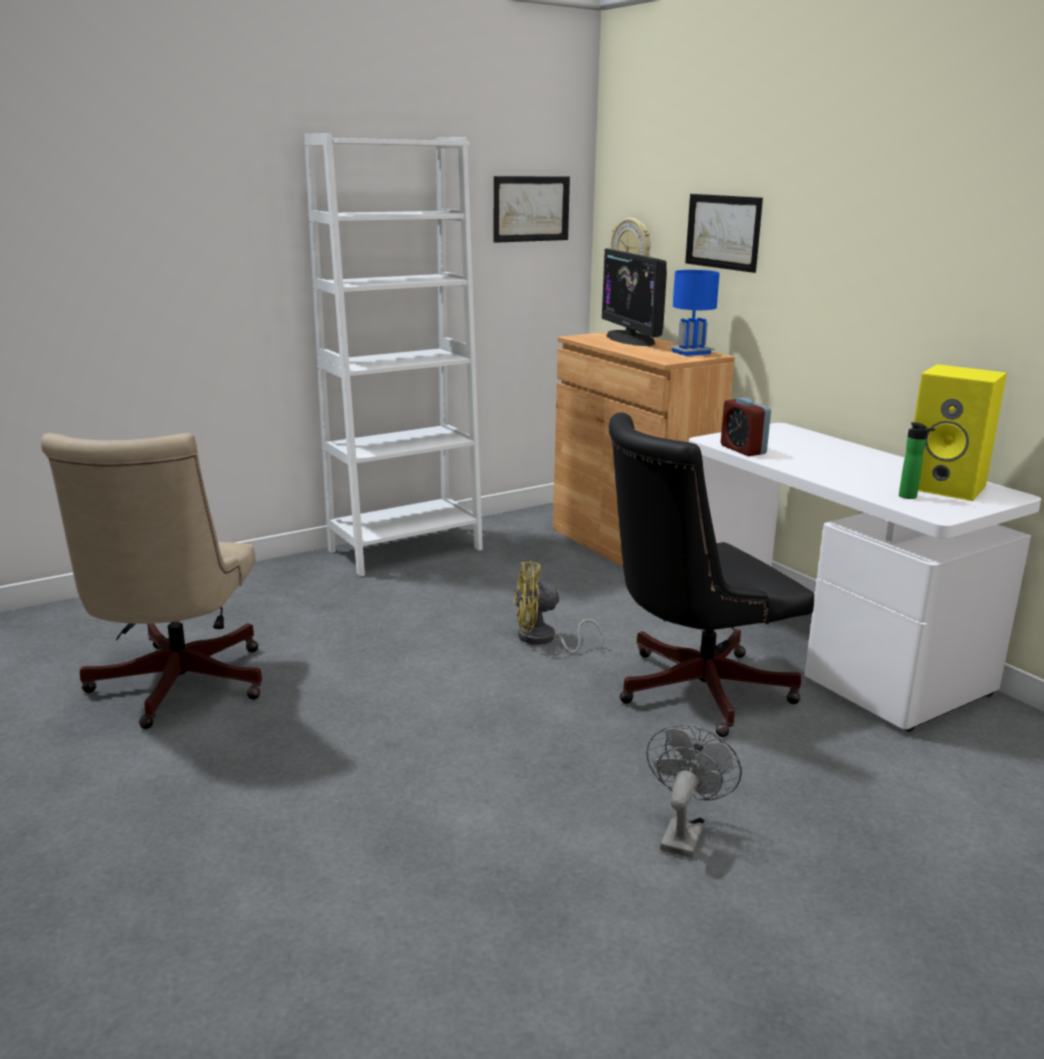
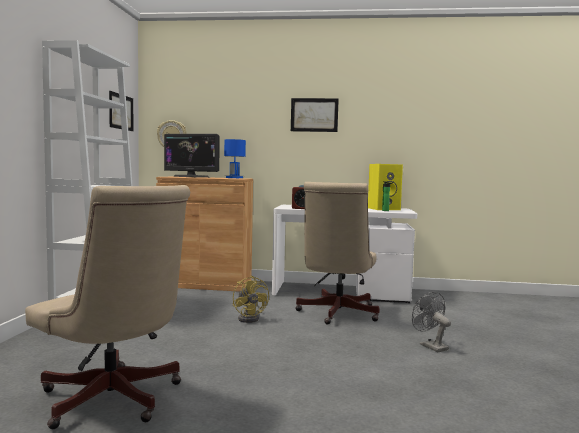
camera: 50 degrees left, 15 degrees down
yellow fan [514,561,604,654] -> yellow fan turned 60 degrees counterclockwise [233,276,269,323]
black office chair [608,413,814,737] -> beige office chair [295,182,379,325]
picture [685,194,763,273] -> picture moved to [291,98,339,132]

